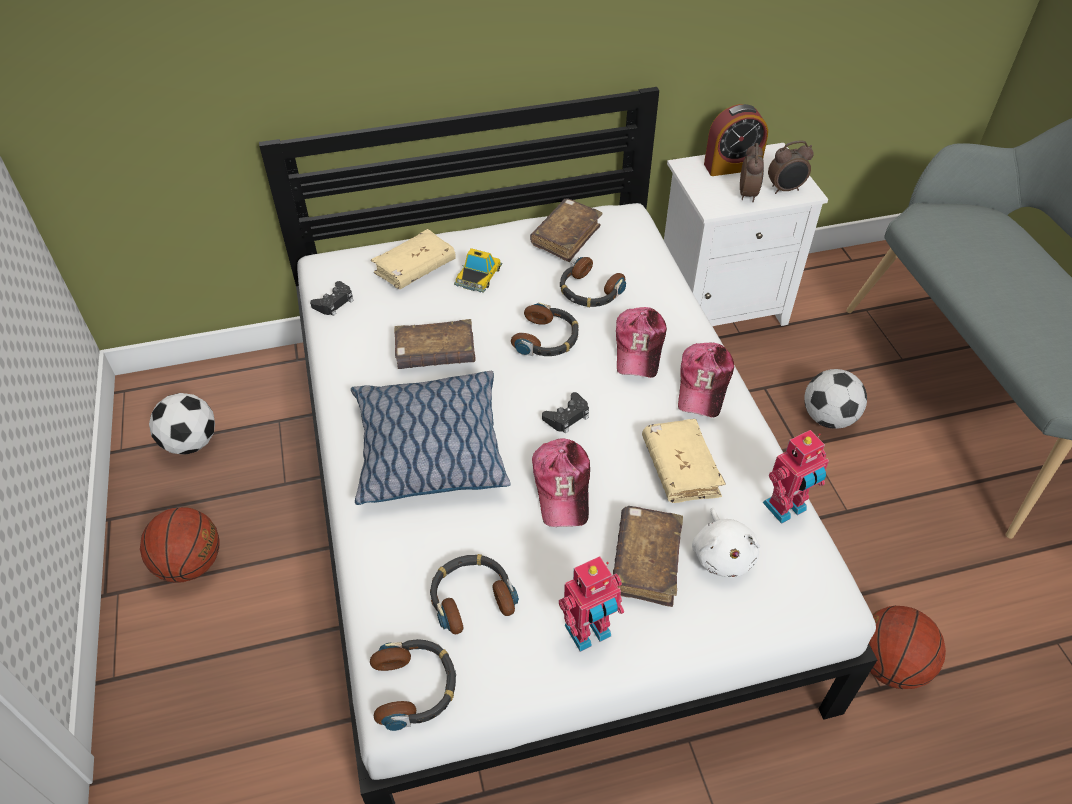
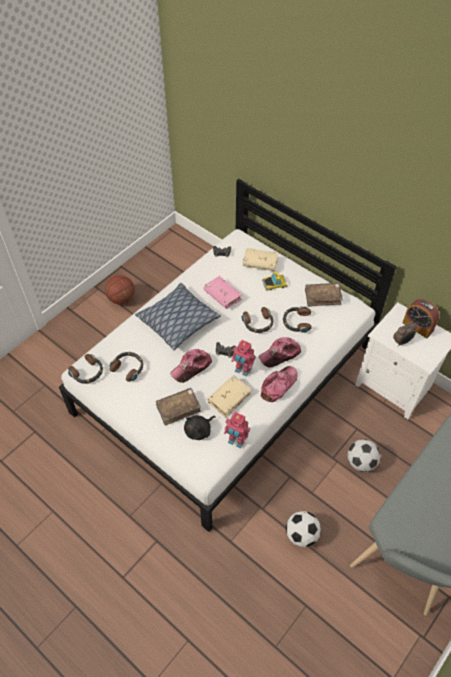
camera: 55 degrees right, 5 degrees up
football [149,393,215,455] -> football moved to [286,511,321,547]
brown book [394,319,476,369] -> pink book [203,276,242,309]
toy robot [559,556,624,652] -> toy robot moved to [231,340,256,377]
cap [678,343,734,417] -> cap turned 150 degrees clockwise [261,366,298,402]
white plush toy [692,508,760,578] -> black plush toy [184,416,216,440]
alarm clock [768,140,814,194] -> none
basketball [869,606,946,689] -> none

